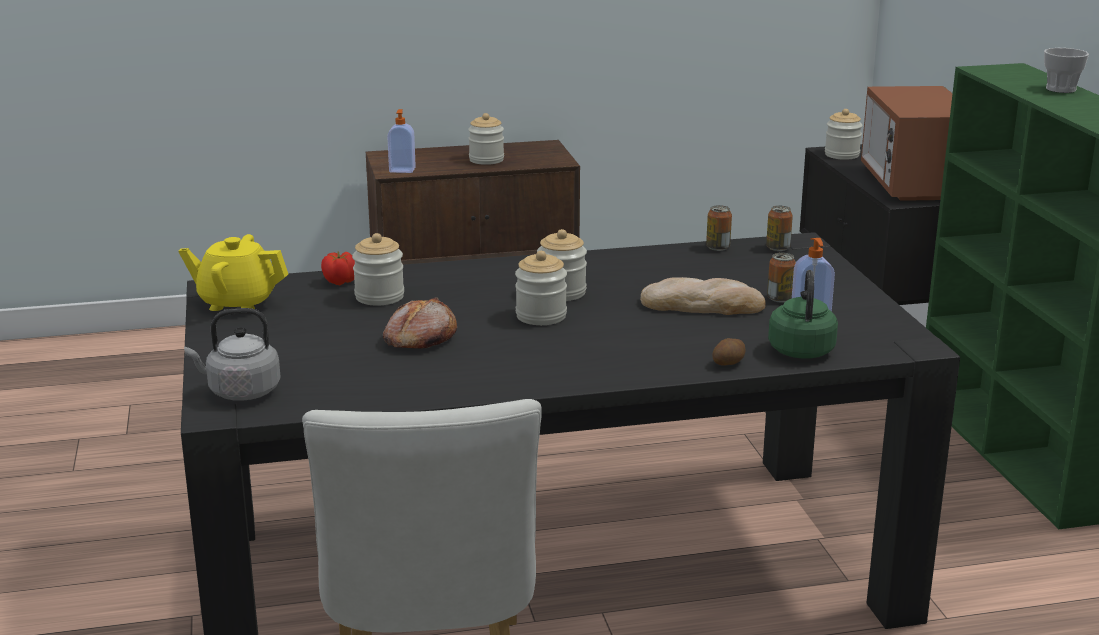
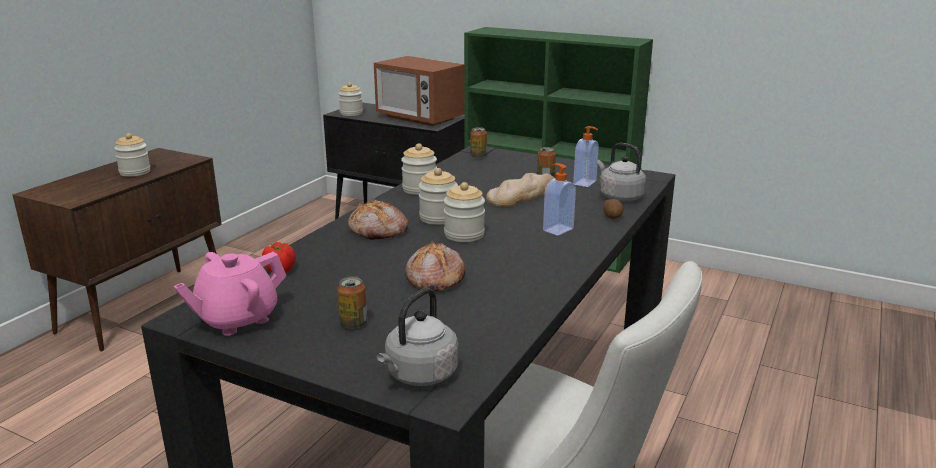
camera: 50 degrees left, 0 degrees up
yellow teapot [178,234,288,311] -> pink teapot [173,252,287,336]
jar [352,233,404,306] -> jar moved to [401,143,437,195]
soap dispenser [387,109,416,173] -> soap dispenser moved to [543,163,576,236]
can [706,205,732,251] -> can moved to [337,276,367,329]
green kettle [768,270,838,359] -> grey kettle [597,143,646,201]
cup [1044,48,1089,93] -> none
none -> bread [348,199,409,240]

